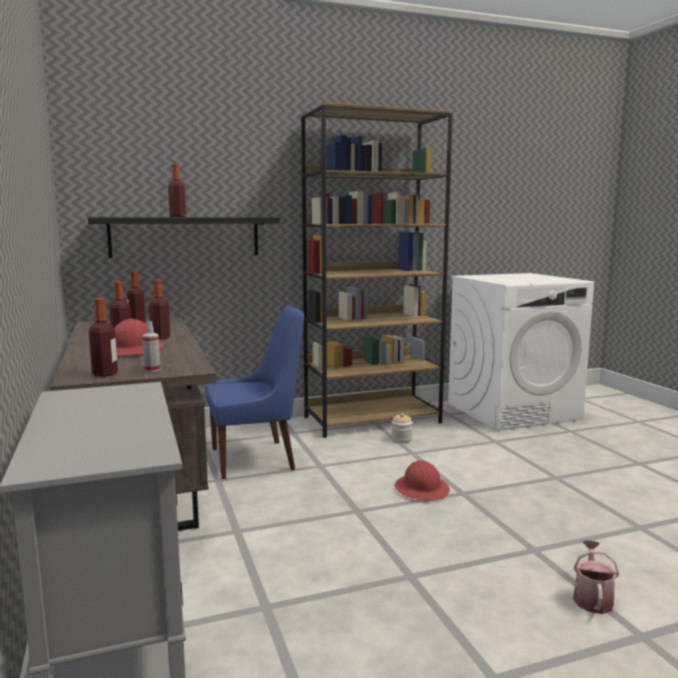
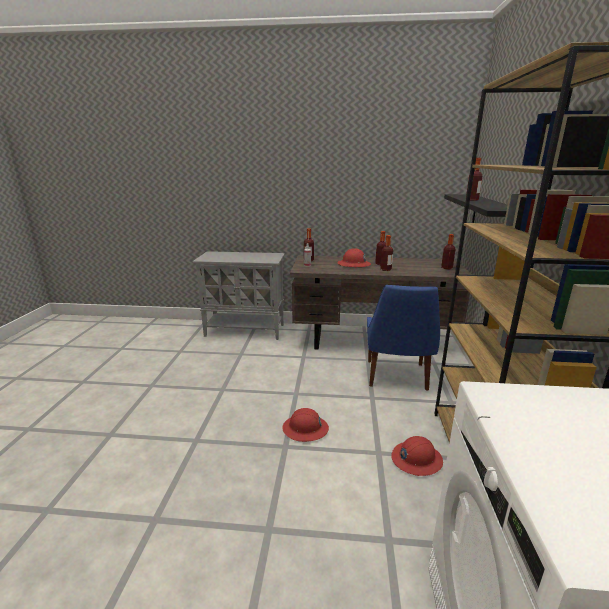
camera: 115 degrees right, 10 degrees up
jar [391,413,413,443] -> red hard hat [391,436,443,476]
watering can [573,540,619,614] -> none

